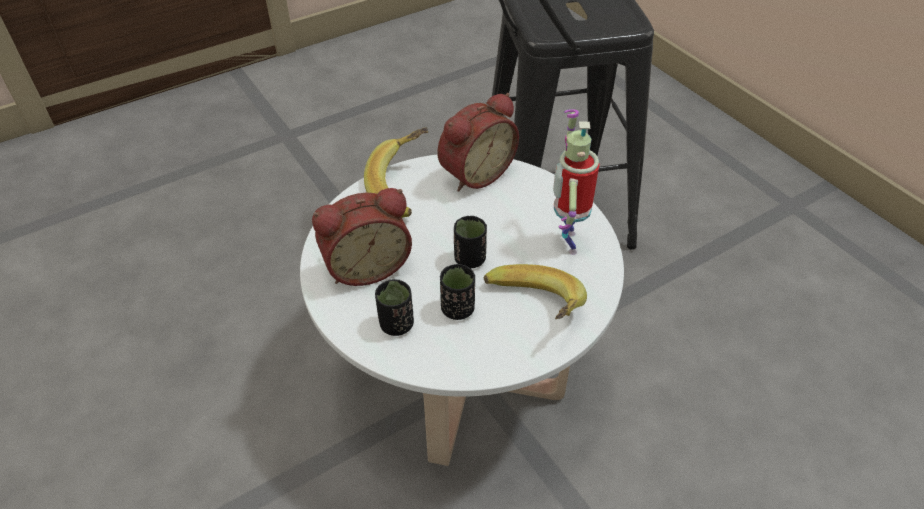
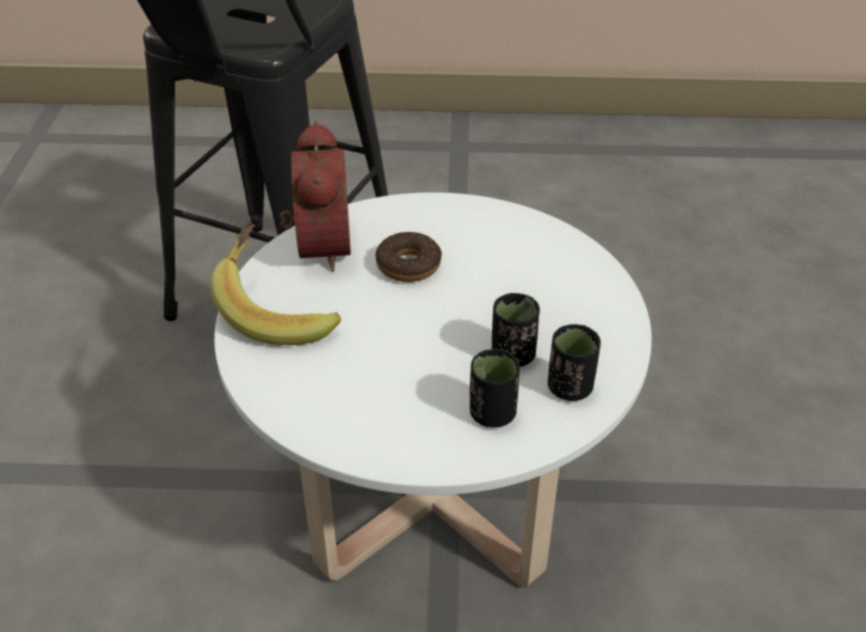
camera: 55 degrees left, 5 degrees down
alarm clock [312,188,412,286] -> none
black cup [454,216,487,268] -> black cup moved to [548,324,601,401]
banana [484,264,587,320] -> none
toy robot [553,109,600,255] -> none
none -> donut [376,232,442,282]

